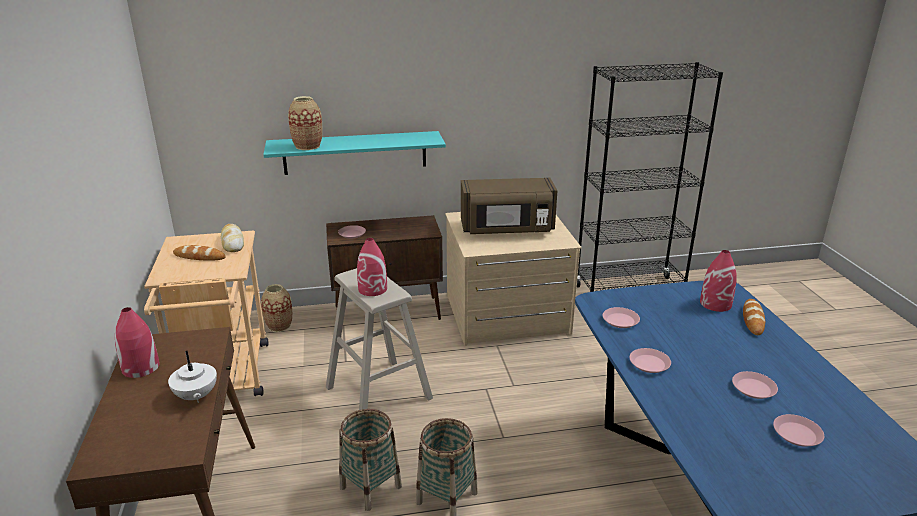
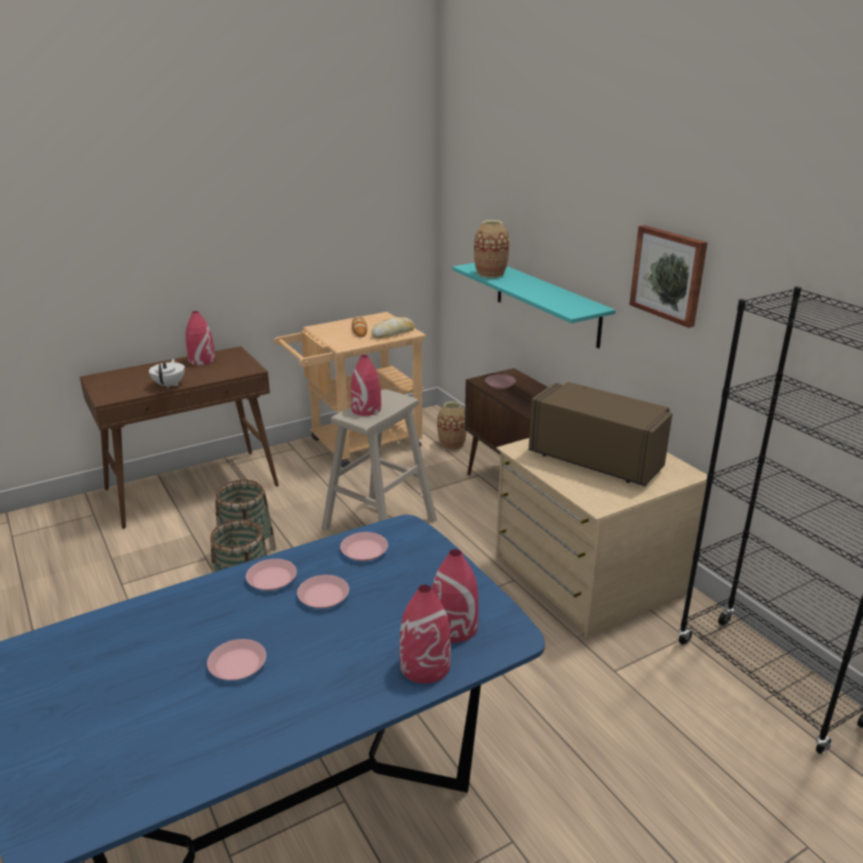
camera: 70 degrees right, 0 degrees up
white teapot [168,351,217,403] -> white teapot turned 135 degrees clockwise [149,359,185,389]
brown microwave [461,178,558,234] -> brown microwave turned 150 degrees clockwise [528,382,673,486]
bread [743,299,765,335] -> red vase [400,585,451,684]
pink plate [773,414,824,447] -> pink plate moved to [297,575,349,609]
none -> picture [629,225,708,328]

